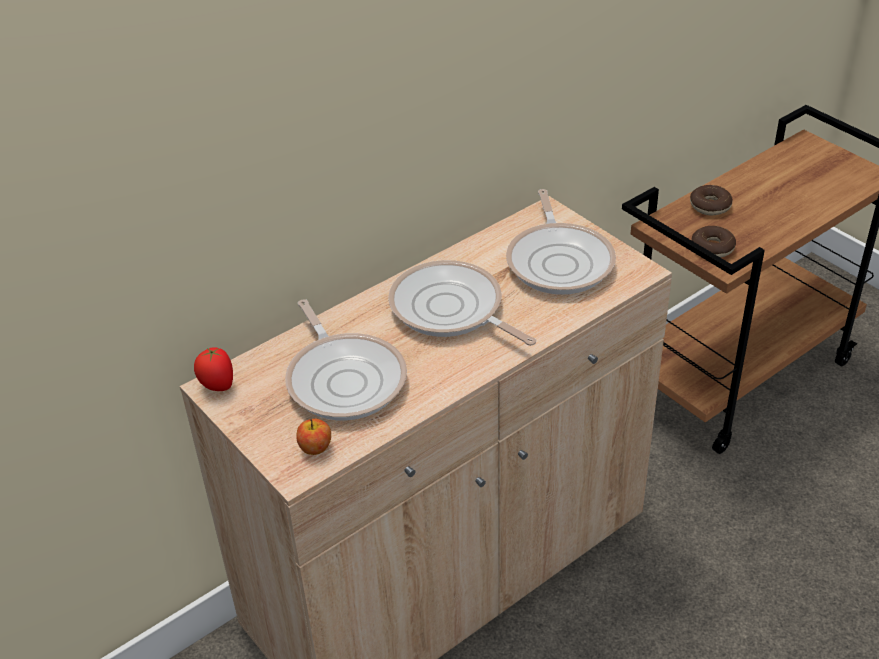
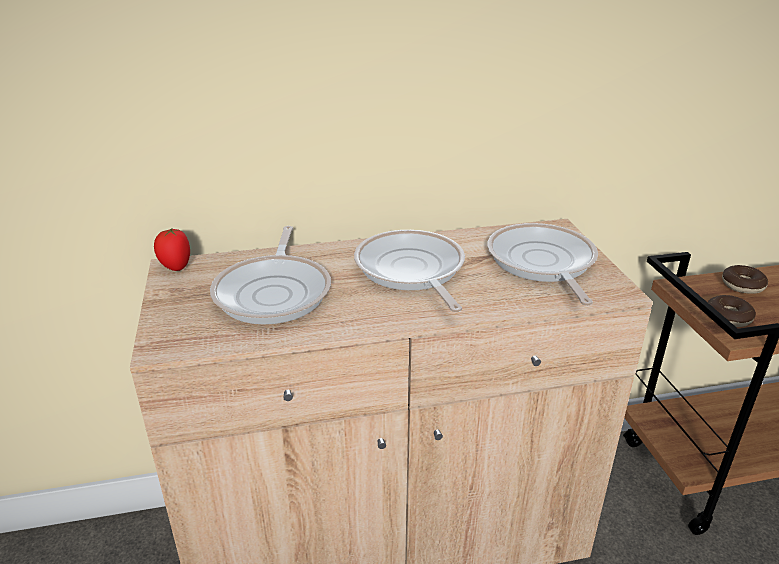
camera: 25 degrees right, 10 degrees down
apple [296,419,331,455] -> none
frying pan [506,189,616,295] -> frying pan turned 150 degrees clockwise [487,223,598,305]

